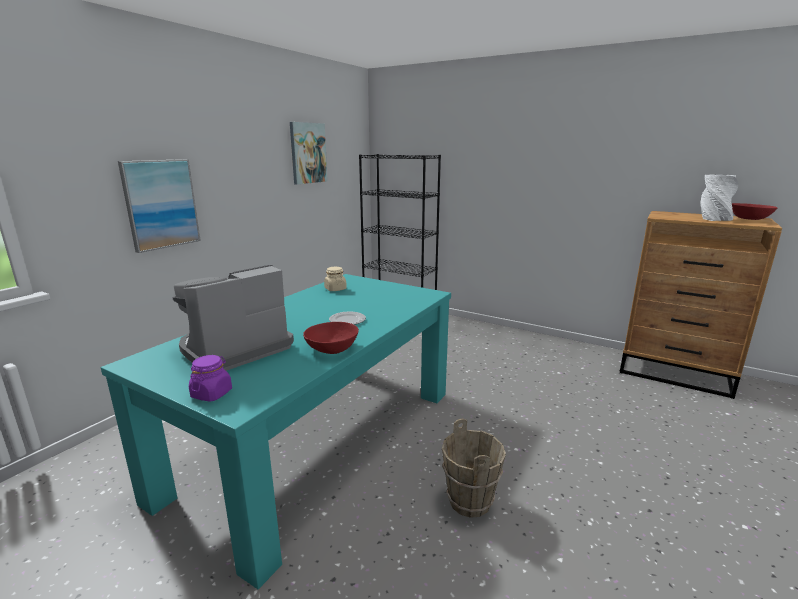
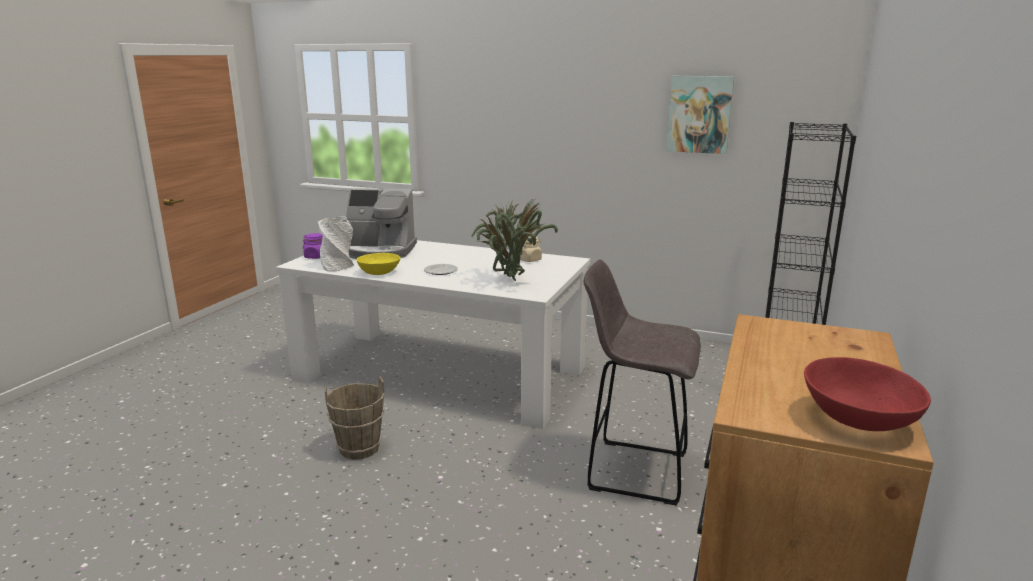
camera: 80 degrees right, 0 degrees up
turquoise dining table [101,274,451,589] -> white dining table [276,240,590,429]
picture [118,159,201,253] -> none
coffee machine [172,265,294,371] -> coffee machine turned 150 degrees clockwise [346,188,417,259]
red bowl [303,322,359,354] -> yellow bowl [356,253,401,275]
white vase [701,174,738,221] -> white vase moved to [318,217,354,271]
none -> potted plant [471,199,558,281]
none -> grey stool [584,259,701,505]

